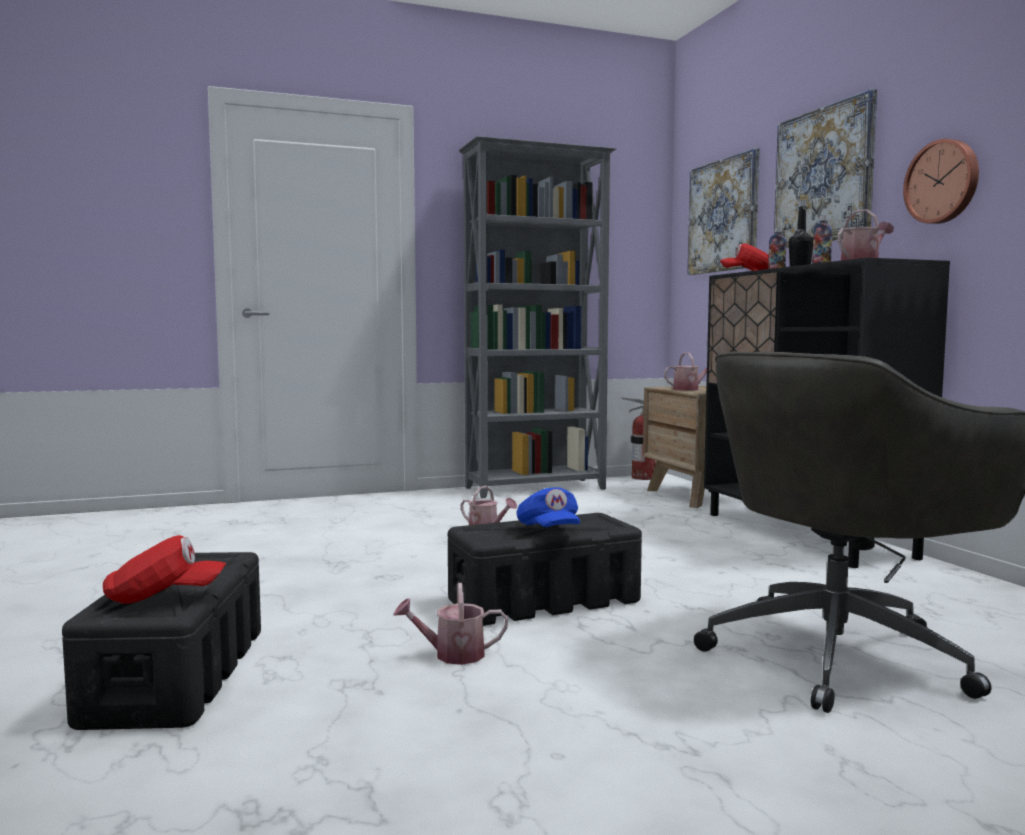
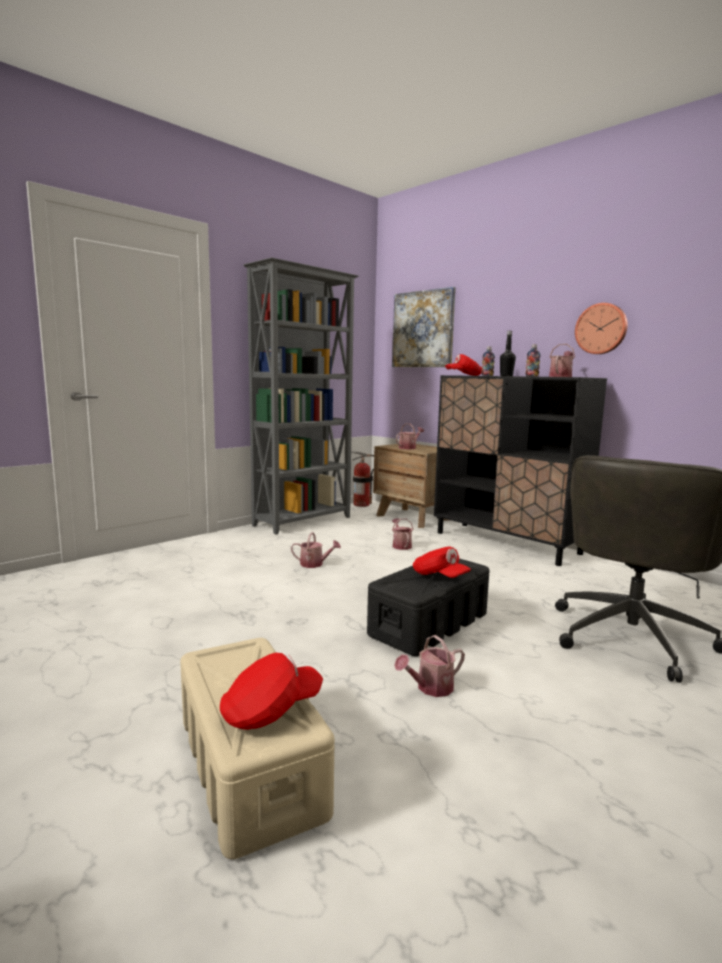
camera: 25 degrees left, 5 degrees up
black storage box [62,552,261,730] -> beige storage box [180,638,334,859]
blue cap [517,487,580,527] -> red cap [413,547,471,578]
picture [774,89,877,248] -> none
none -> watering can [392,518,413,550]

